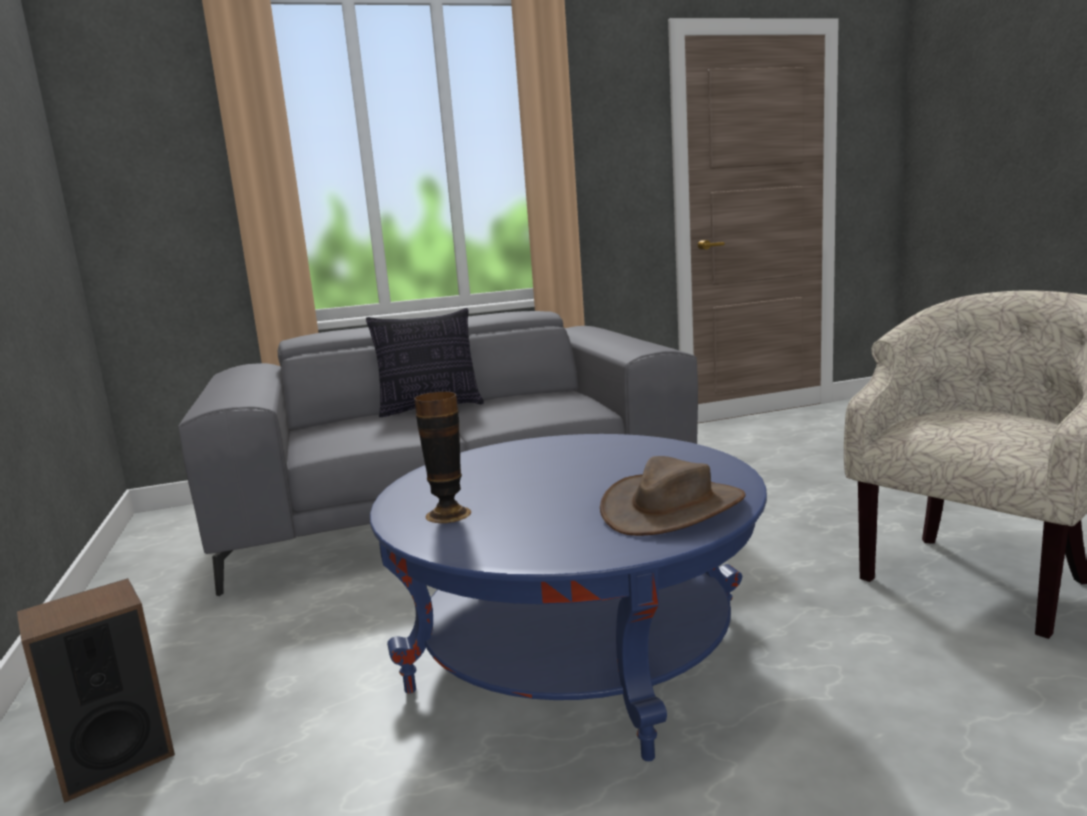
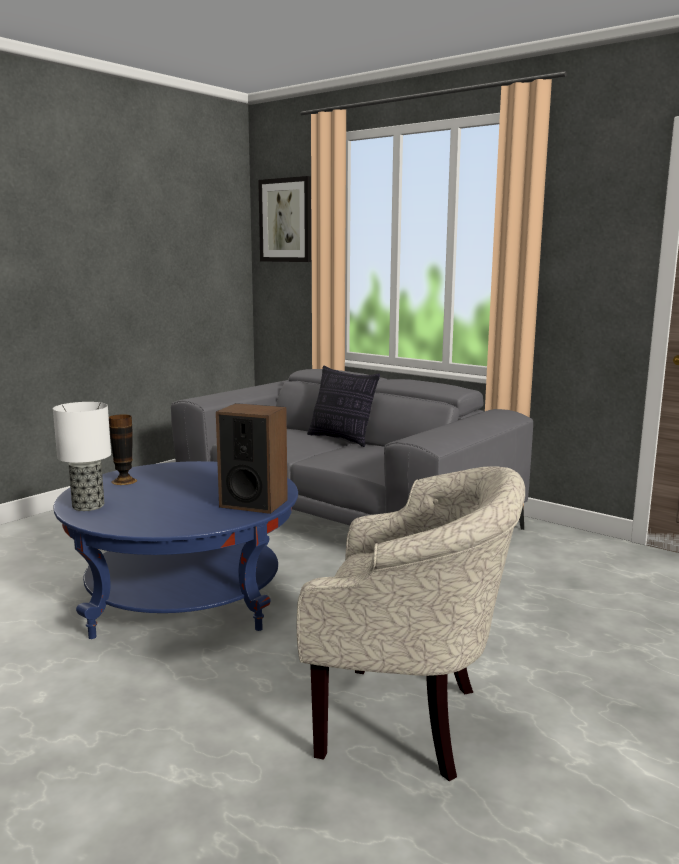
camera: 55 degrees right, 0 degrees up
speaker [17,578,175,803] -> speaker moved to [216,403,288,514]
brown hat [600,456,746,536] -> none
none -> table lamp [53,402,111,511]
none -> picture [258,176,311,262]

